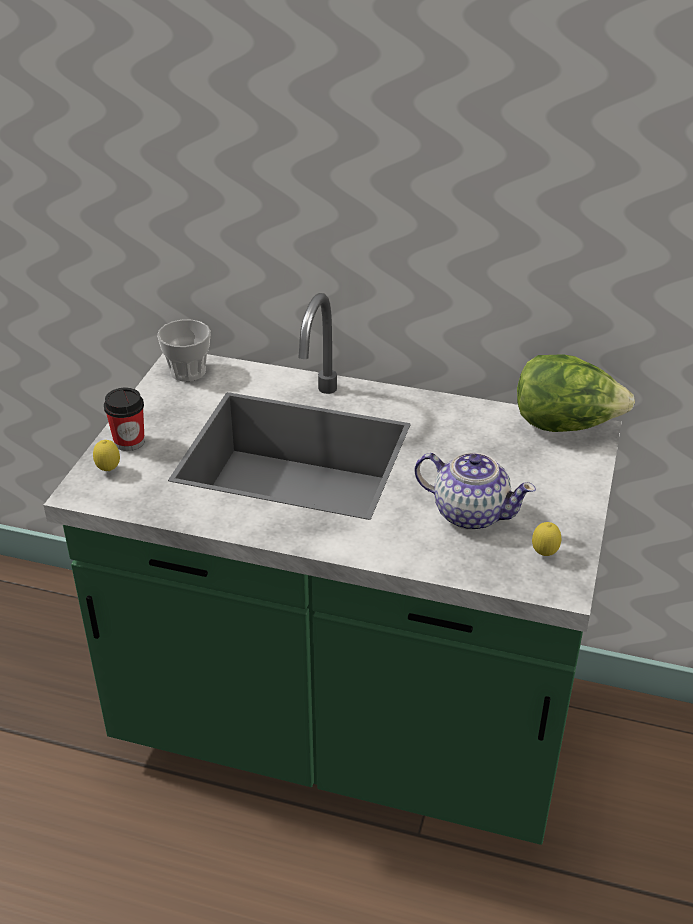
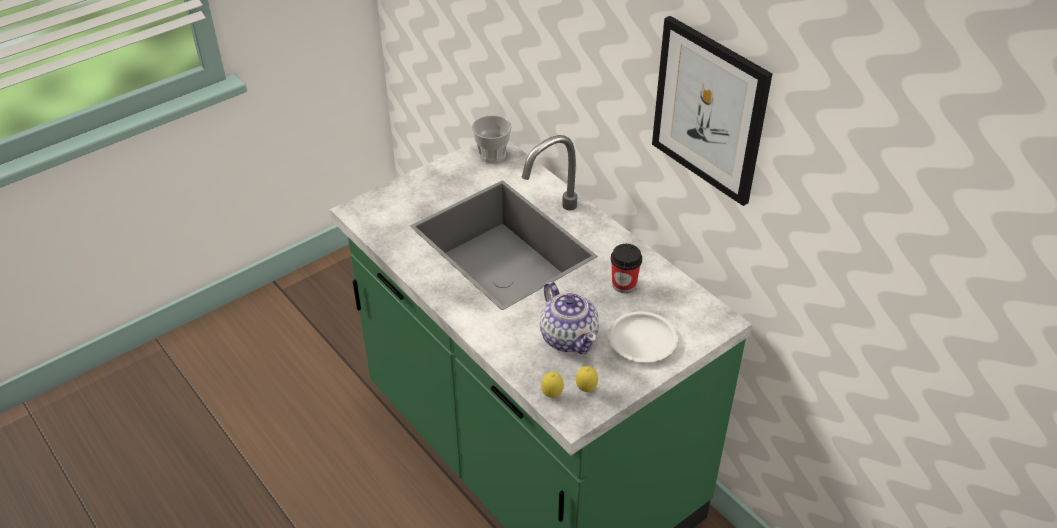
camera: 35 degrees right, 5 degrees up
lemon [93,440,120,471] -> lemon moved to [541,372,564,398]
cup [104,388,144,451] -> cup moved to [611,244,642,293]
lettuce [517,354,635,432] -> none
none -> white plate [609,311,678,362]
none -> picture [652,16,772,206]

